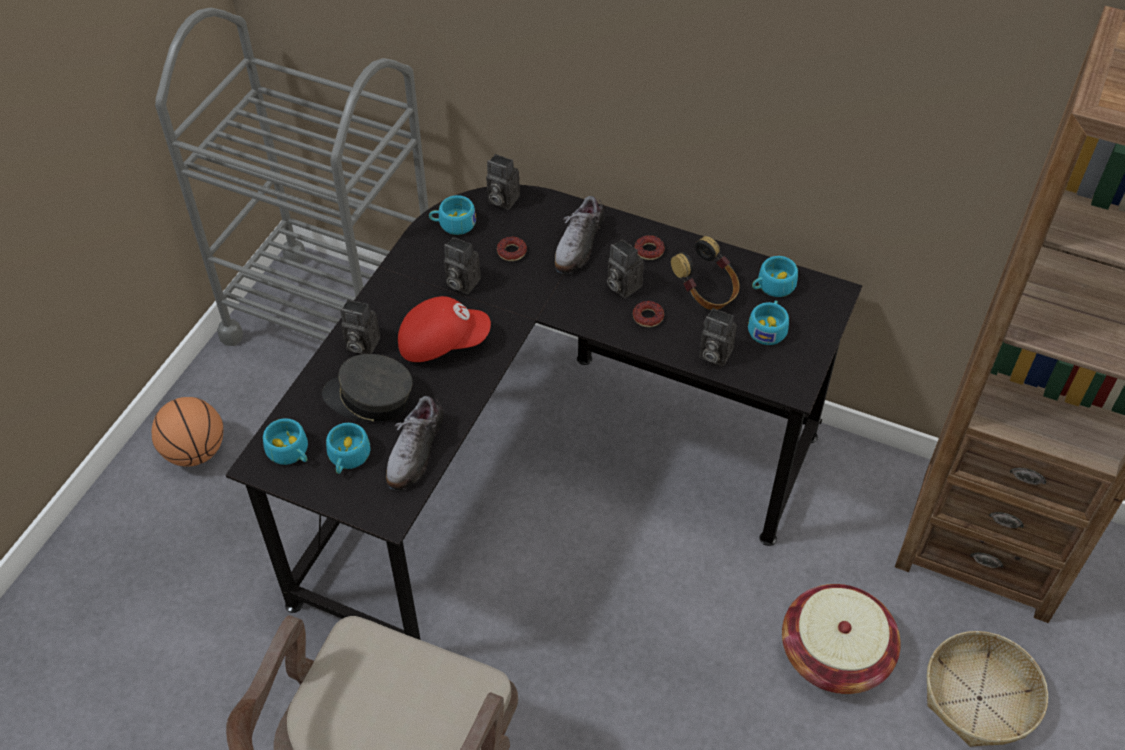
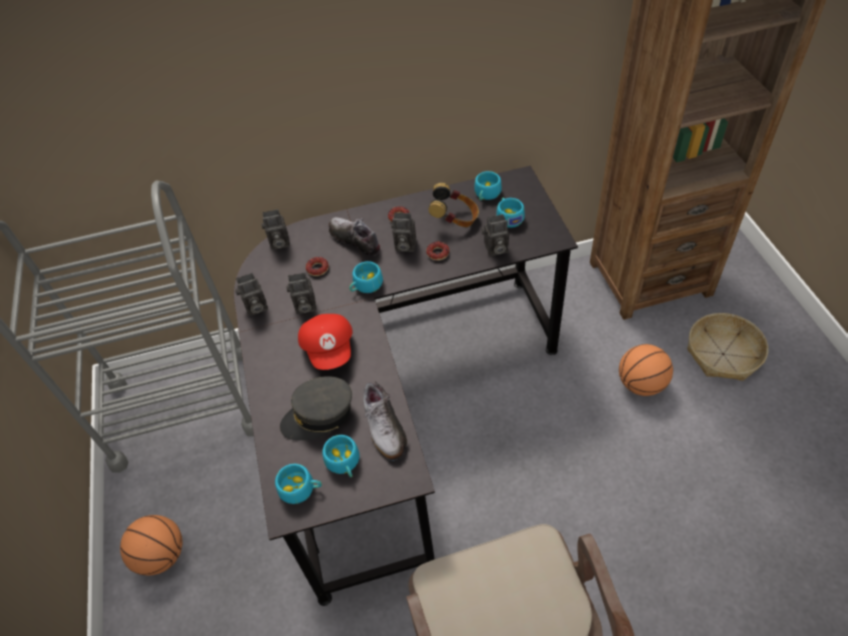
camera: 35 degrees left, 0 degrees up
camera [340,299,380,354] -> camera moved to [235,273,268,316]
red cap [398,296,491,362] -> red cap turned 120 degrees clockwise [298,314,353,370]
turquoise cup [429,195,476,235] -> turquoise cup moved to [349,261,383,293]
shoe [555,196,604,274] -> shoe turned 150 degrees clockwise [329,217,380,256]
basket [782,584,901,694] -> basketball [619,344,673,396]

